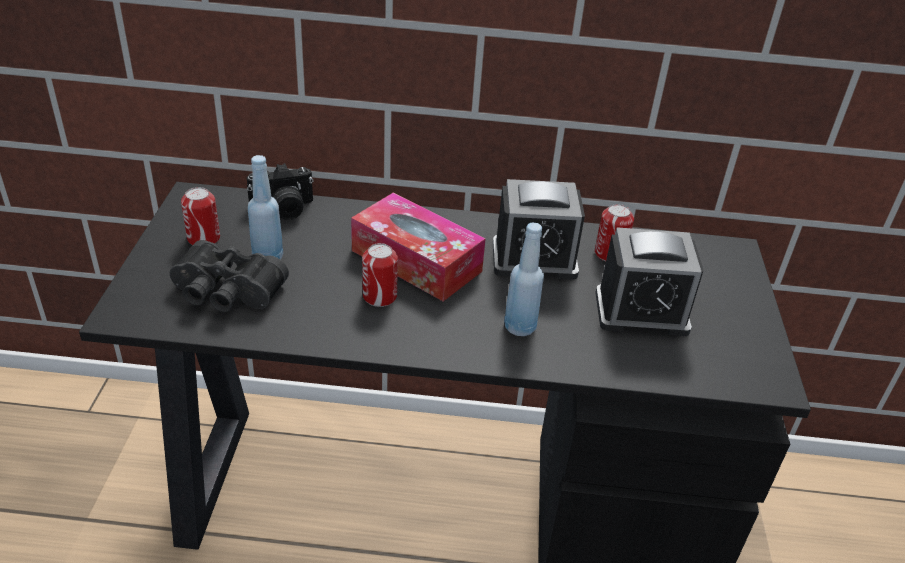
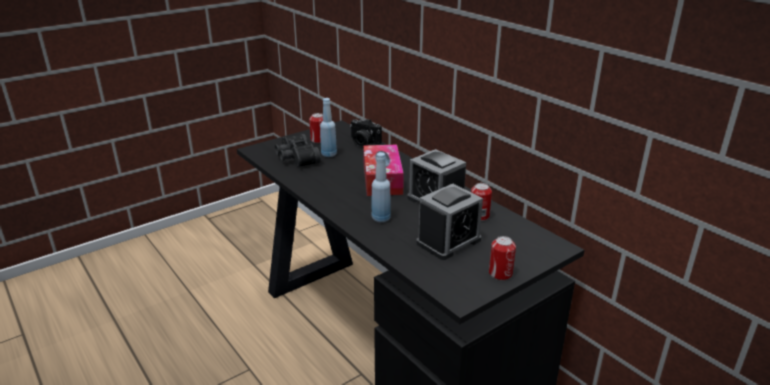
camera: 50 degrees right, 10 degrees down
can [362,243,398,307] -> can moved to [489,236,516,280]
alarm clock [595,227,704,336] -> alarm clock turned 90 degrees counterclockwise [416,184,483,260]

